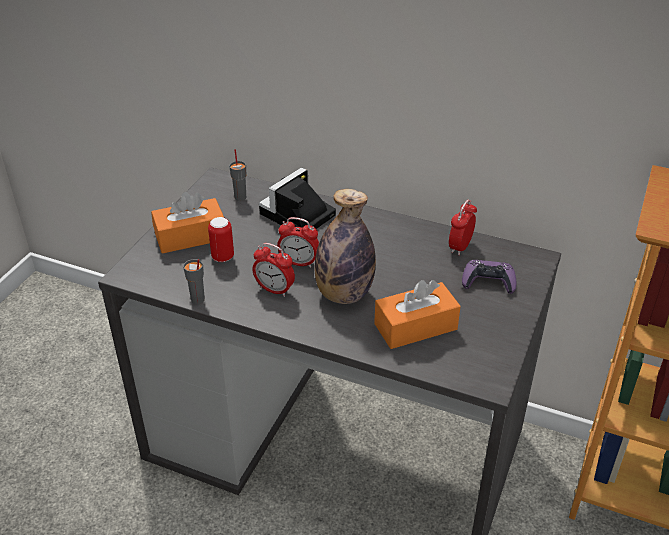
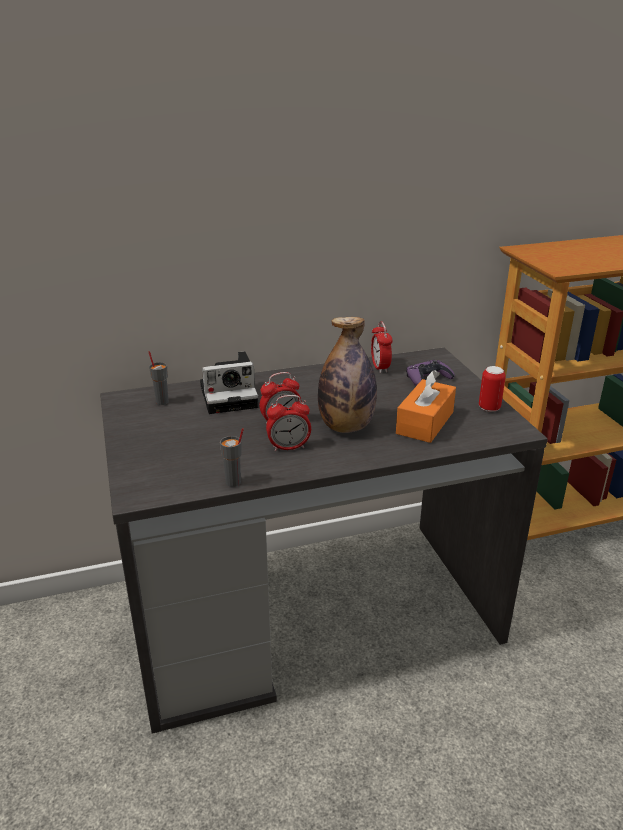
camera: 40 degrees left, 10 degrees down
orange tissue box [151,192,224,254] -> none
can [208,217,234,262] -> can moved to [479,366,506,412]
camera [259,168,336,229] -> camera turned 105 degrees counterclockwise [200,351,258,414]

